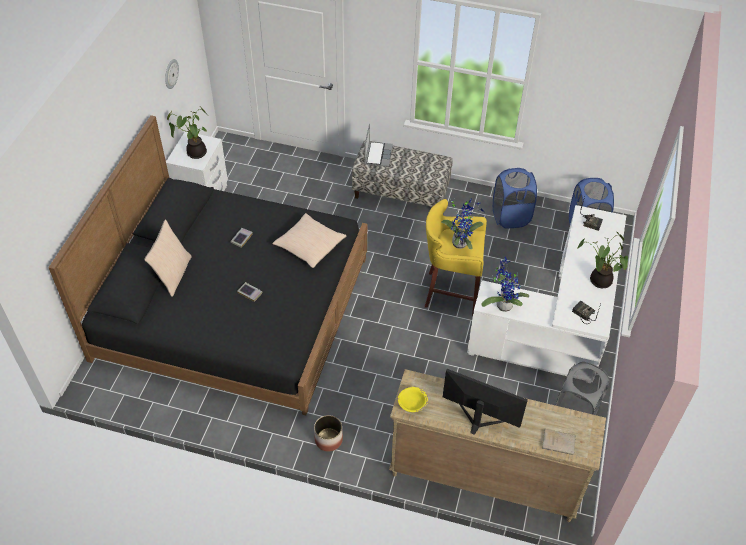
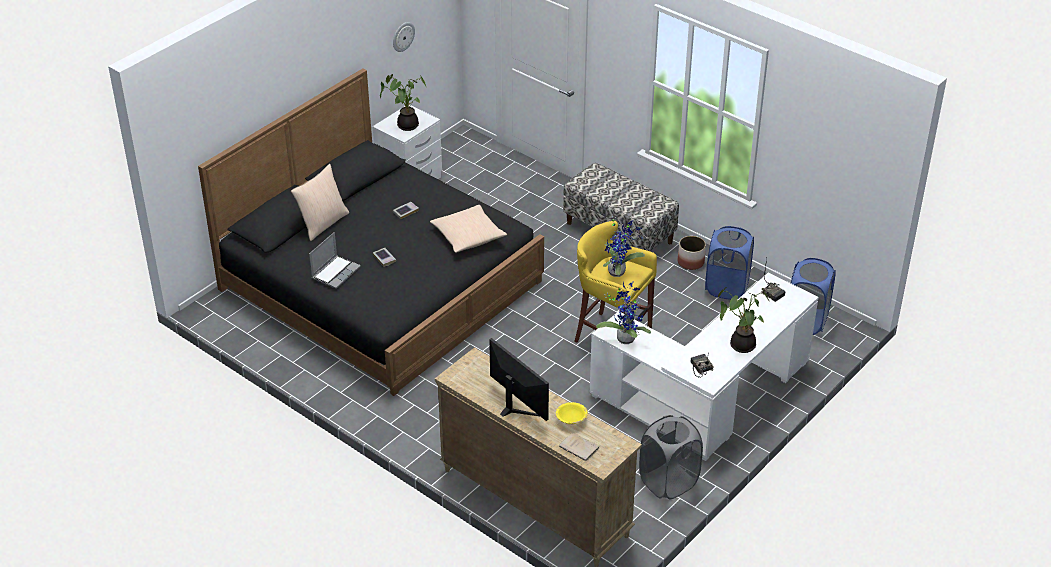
camera: 25 degrees right, 10 degrees down
planter [314,415,343,452] -> planter moved to [678,236,706,270]
laptop [364,123,393,167] -> laptop moved to [309,232,361,289]
yellow bowl [398,387,428,412] -> yellow bowl moved to [556,402,588,424]

